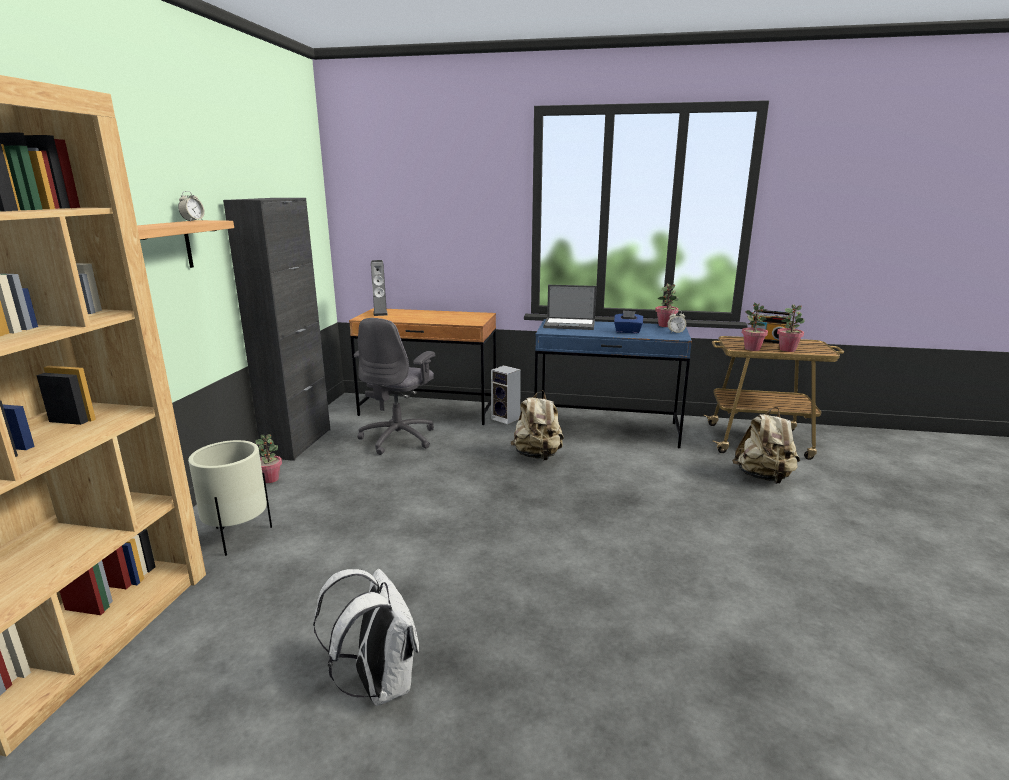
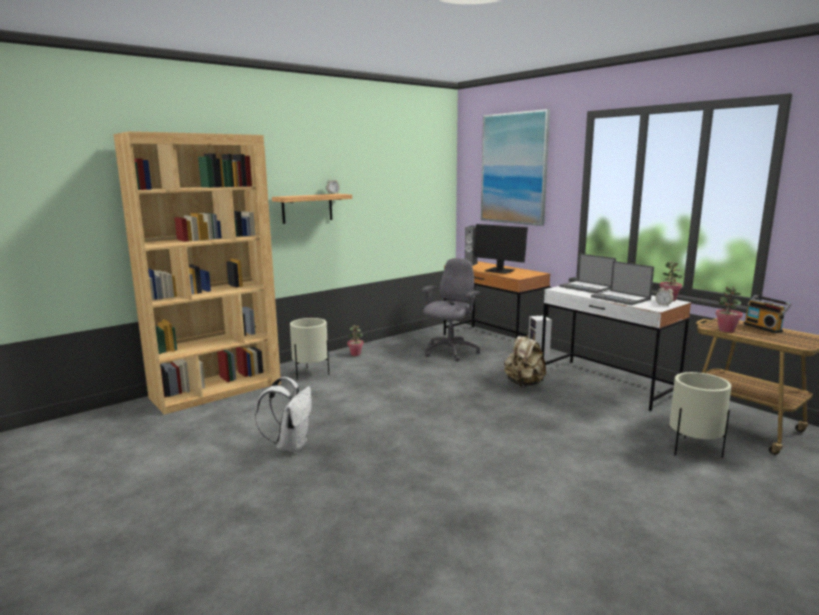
camera: 40 degrees right, 5 degrees down
black cabinet [223,198,330,461] -> none
grey office chair [354,318,435,455] -> grey office chair turned 150 degrees clockwise [422,258,480,362]
blue desk [534,319,692,448] -> white desk [542,286,691,411]
blue tissue box [614,310,643,333] -> laptop [591,261,654,305]
beige backpack [732,407,800,484] -> beige planter [670,372,732,458]
potted plant [777,305,805,352] -> none
none -> monitor [474,224,528,274]
none -> picture [481,109,550,226]

